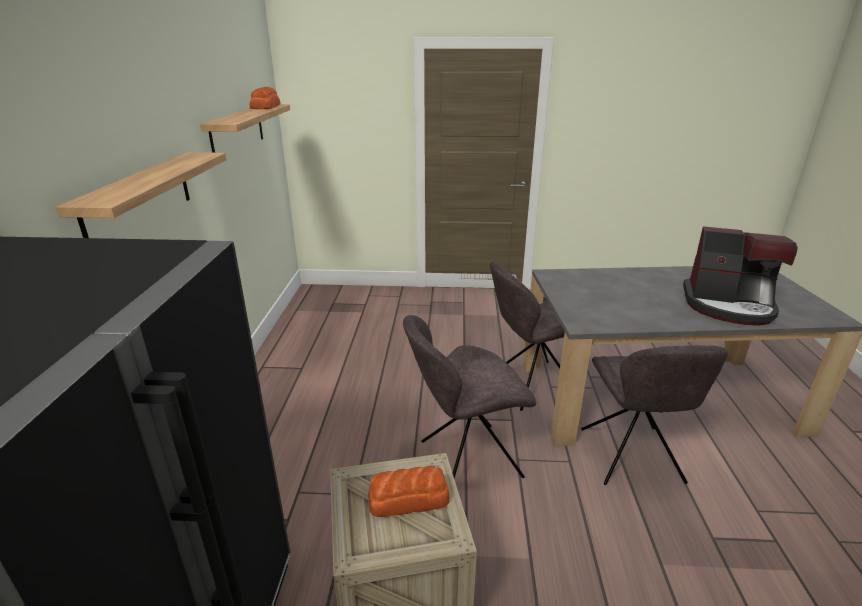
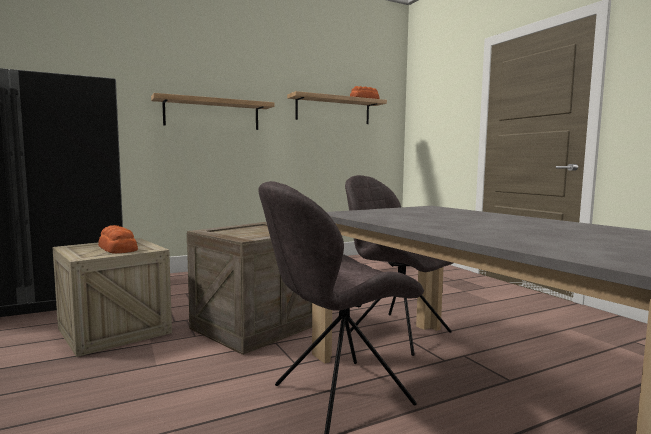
camera: 60 degrees right, 20 degrees down
grey chair [403,315,536,478] -> crate [187,222,312,355]
coffee machine [683,226,798,326] -> none

